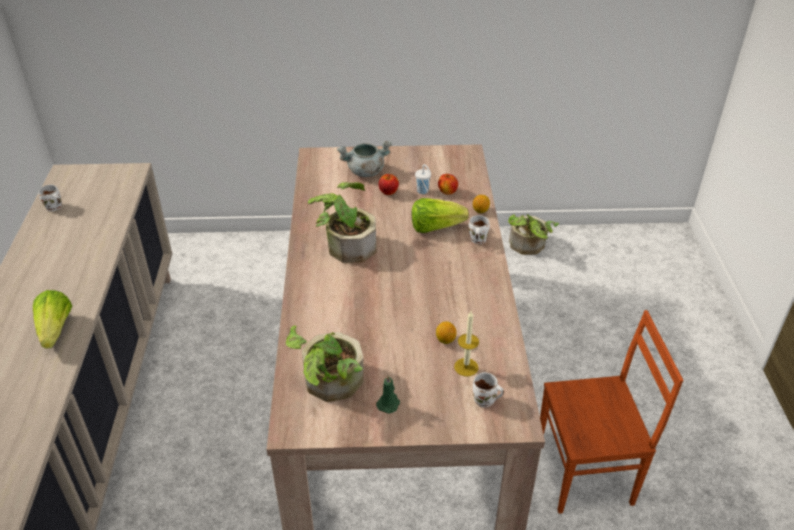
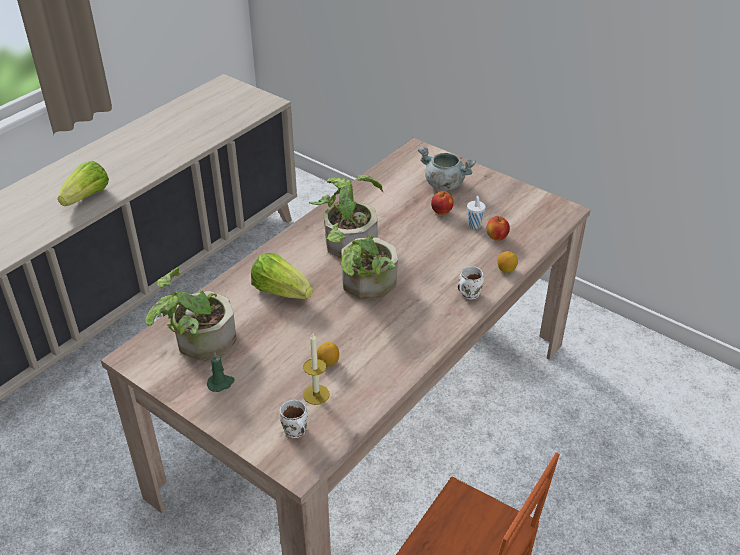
camera: 40 degrees right, 0 degrees up
white mug [38,185,62,211] -> none
lettuce [412,198,469,233] -> lettuce moved to [251,253,313,299]
potted plant [508,214,559,255] -> potted plant moved to [327,223,398,299]

